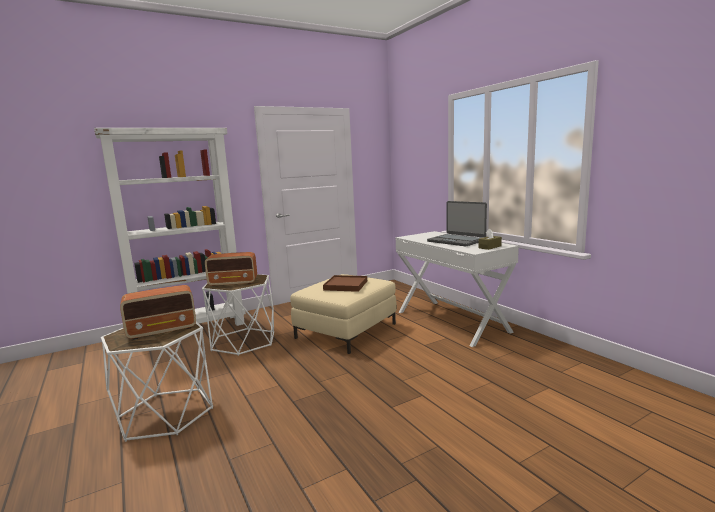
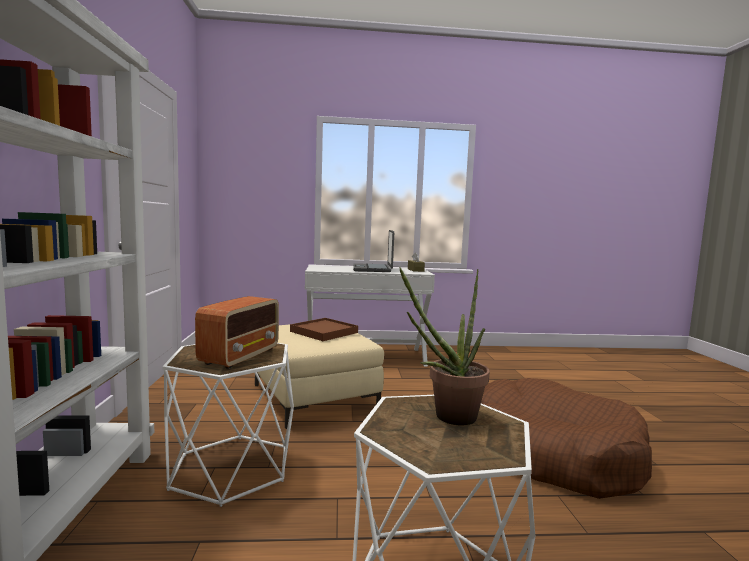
camera: 65 degrees left, 5 degrees down
radio [120,285,196,340] -> potted plant [399,267,490,425]
laptop [427,201,487,246] -> laptop turned 105 degrees clockwise [353,230,394,272]
none -> brown dog bed [481,378,652,499]

